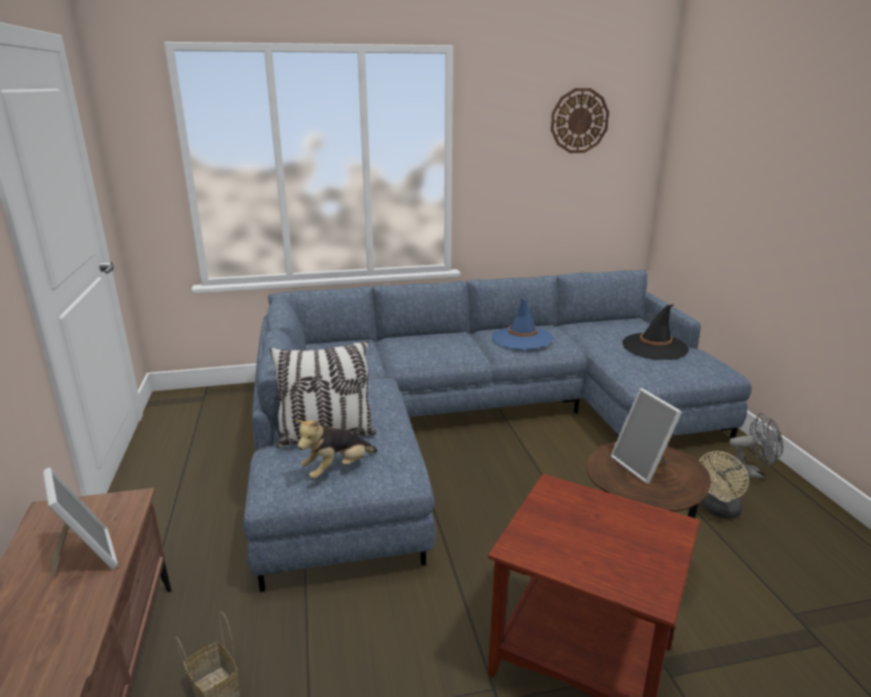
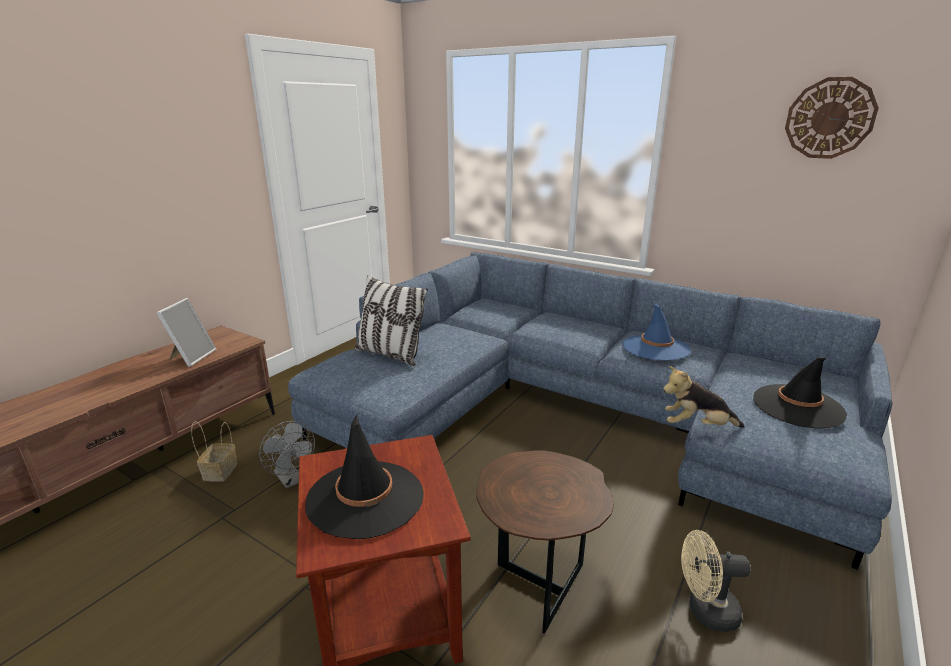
camera: 45 degrees right, 0 degrees up
plush toy [295,420,377,479] -> plush toy moved to [663,366,745,428]
picture frame [610,388,682,484] -> none
grey fan [729,413,783,479] -> grey fan moved to [259,421,315,489]
none -> black hat [305,413,424,539]

